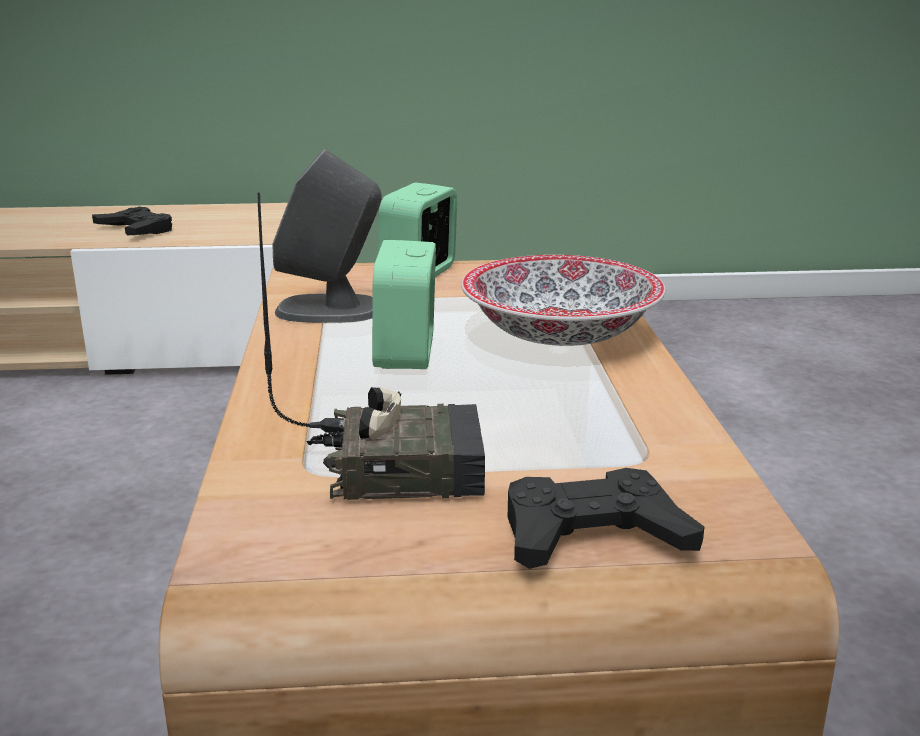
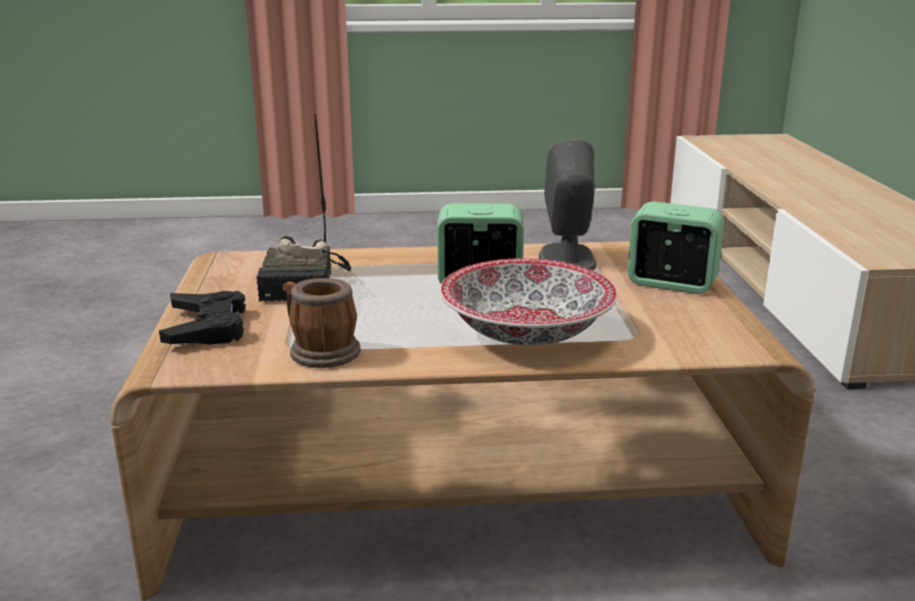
camera: 90 degrees right, 0 degrees up
black game controller [92,207,172,235] -> none
none -> mug [283,278,361,368]

